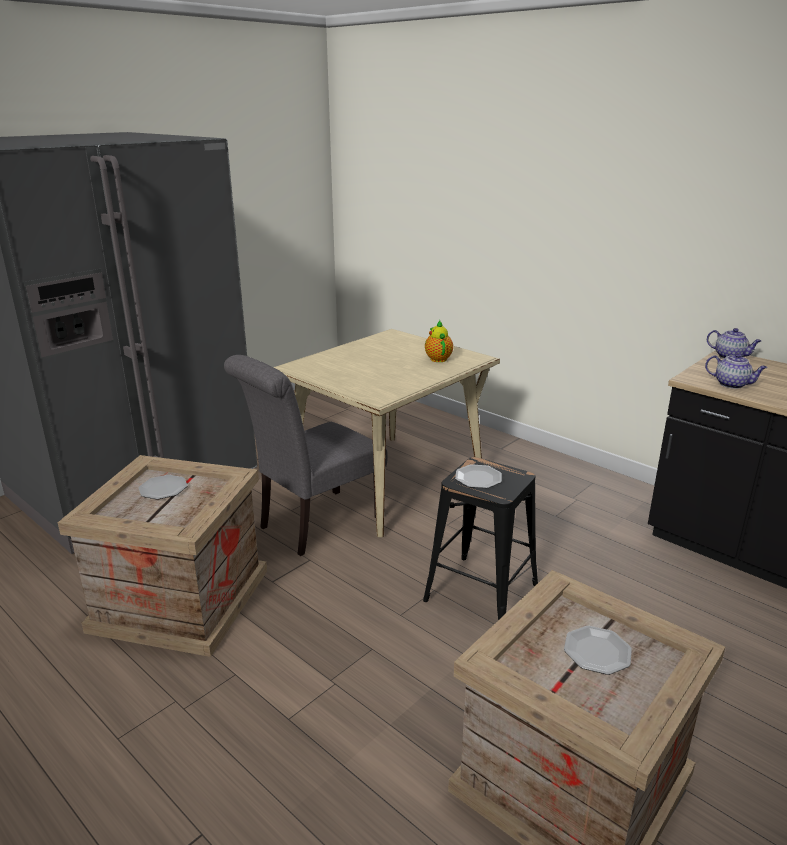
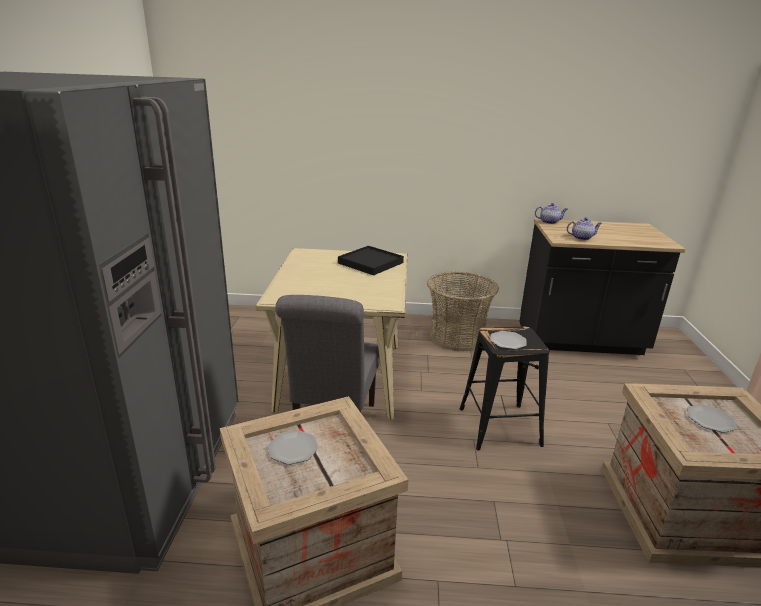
camera: 40 degrees left, 0 degrees up
teapot [425,320,453,362] -> black tray [338,246,404,275]
none -> basket [427,271,499,351]

